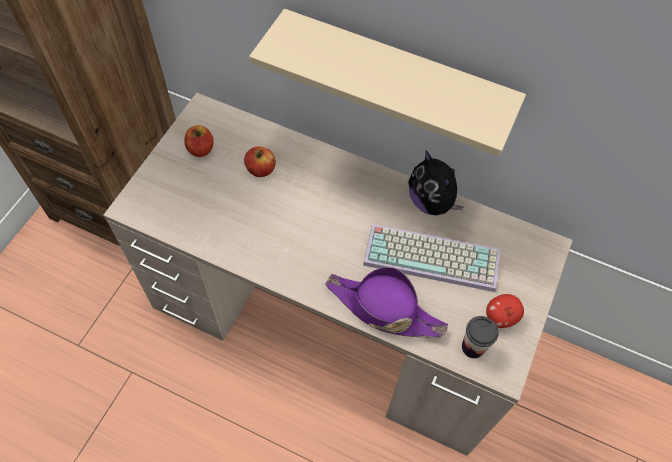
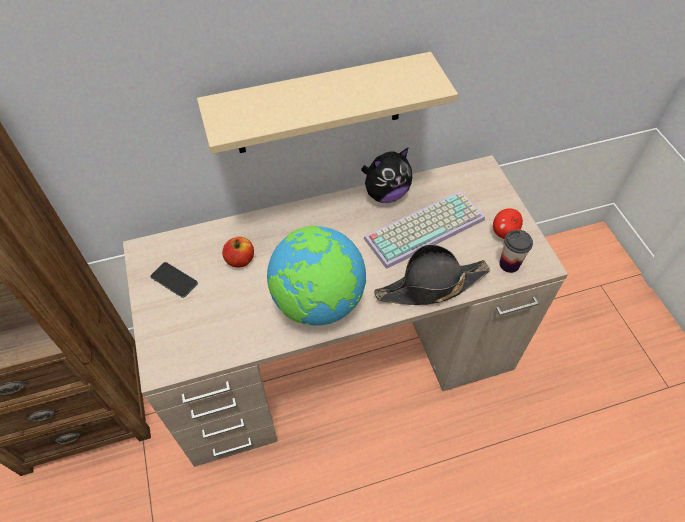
camera: 40 degrees left, 5 degrees down
apple [184,125,214,157] -> phone [150,262,198,298]
purple hat [325,267,448,337] -> black hat [374,244,490,305]
plush toy [408,150,464,215] -> plush toy turned 45 degrees counterclockwise [361,147,412,203]
none -> globe [267,226,366,326]

